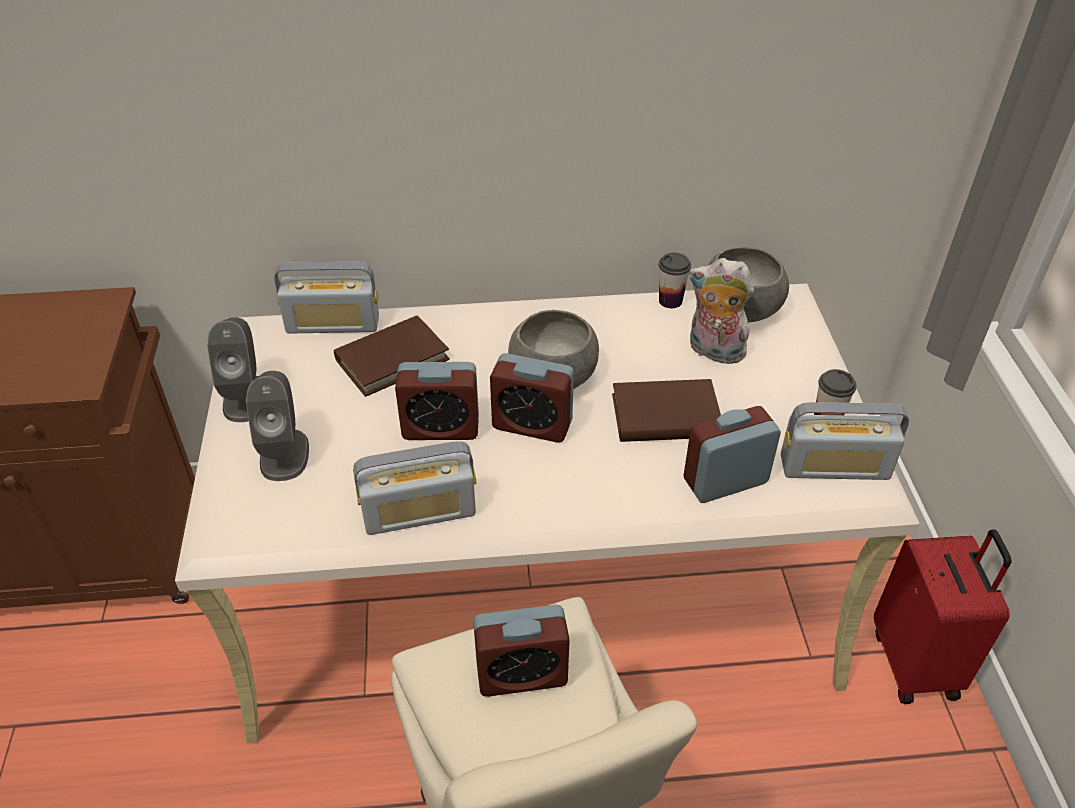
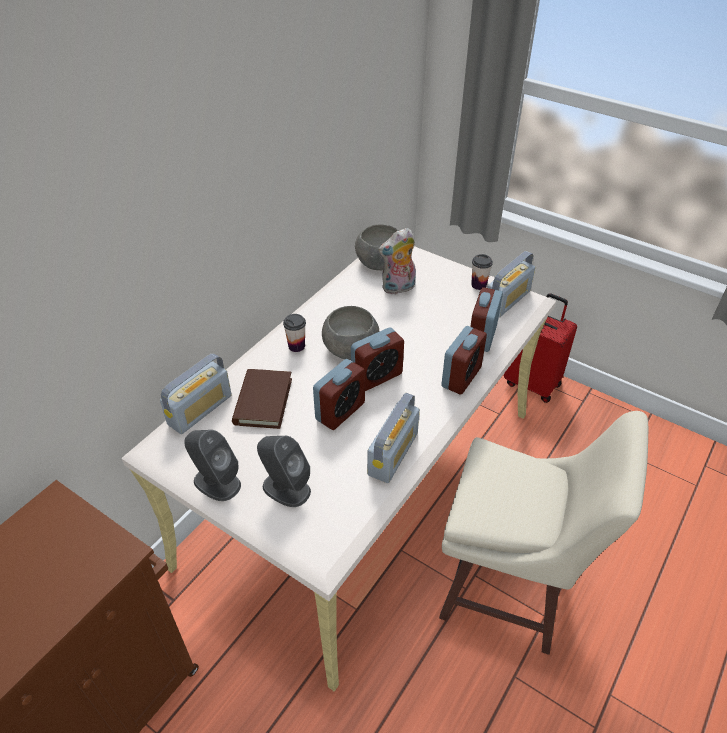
camera: 50 degrees left, 0 degrees up
alarm clock [473,605,570,697] -> alarm clock moved to [441,326,487,395]
brown book [612,379,721,442] -> none
cup [659,253,691,308] -> cup moved to [283,314,306,352]

